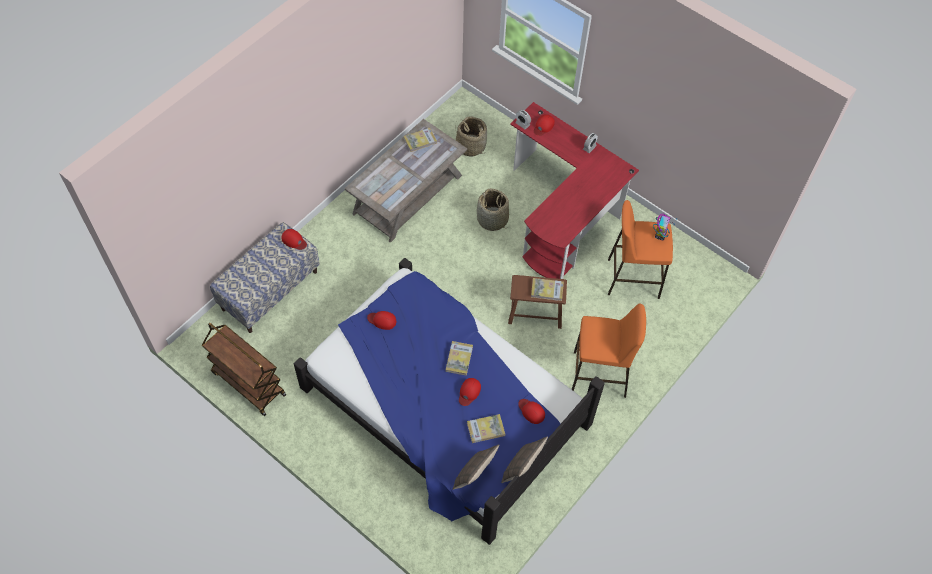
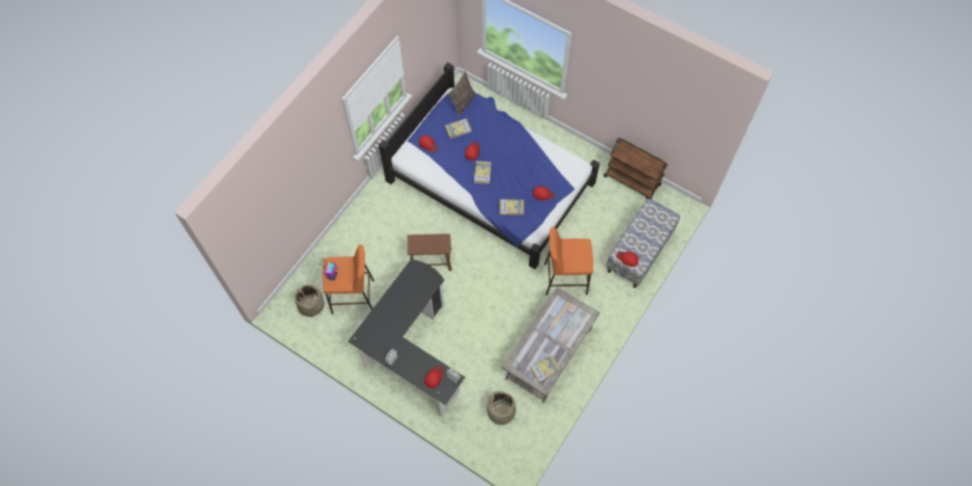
camera: 175 degrees right, 5 degrees up
basket [477,188,509,231] -> basket moved to [294,284,324,317]
pillow [501,437,548,483] -> none
red desk [510,102,639,279] -> black desk [348,259,465,418]
book [531,278,564,301] -> book moved to [500,200,524,215]
orange stool [572,303,646,398] -> orange stool moved to [544,227,593,295]

